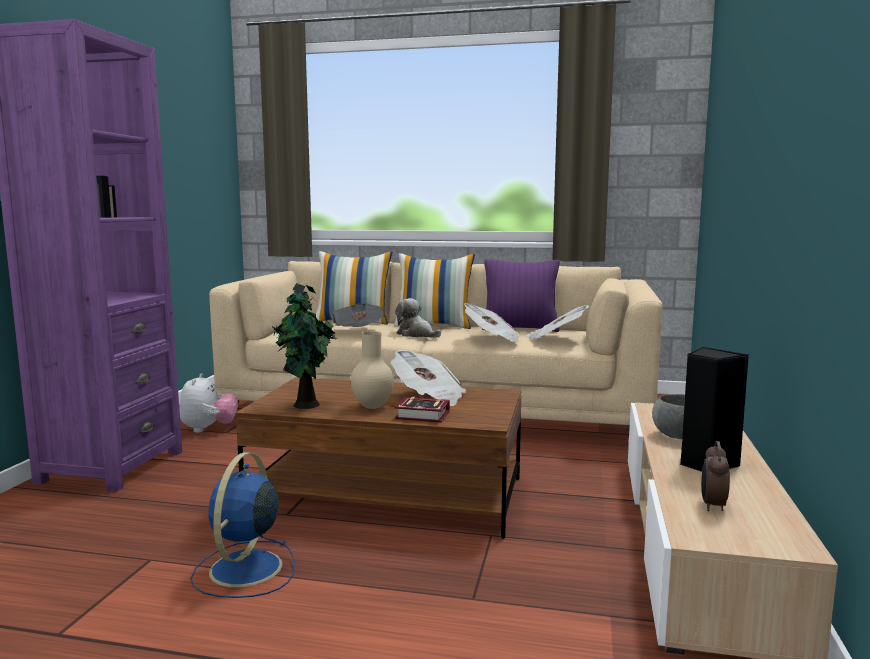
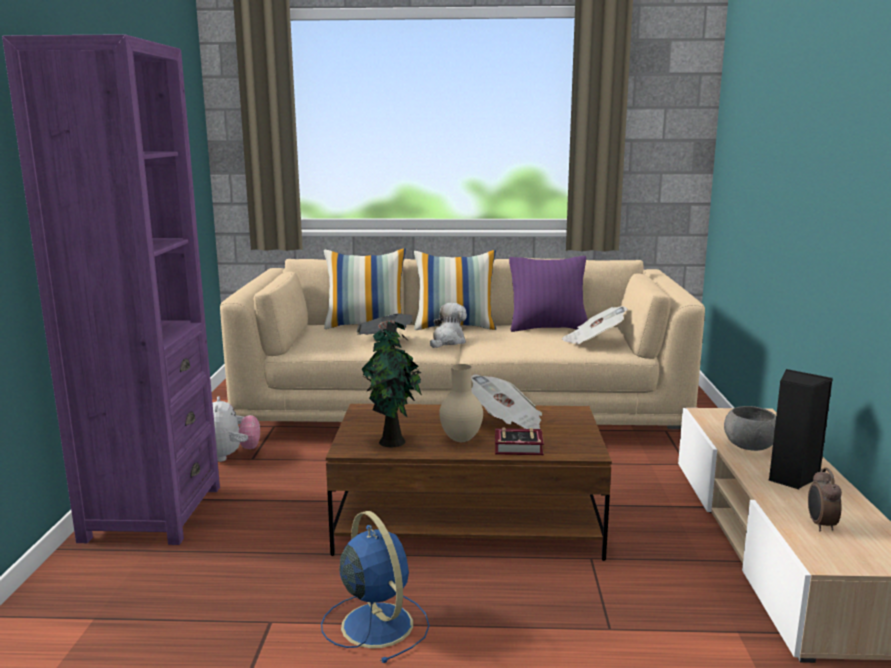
camera: 10 degrees left, 5 degrees up
blue fan [190,452,295,598] -> blue fan turned 150 degrees clockwise [321,511,430,663]
plush toy [395,298,441,338] -> plush toy turned 90 degrees clockwise [430,303,467,348]
newspaper [464,303,520,343] -> none

